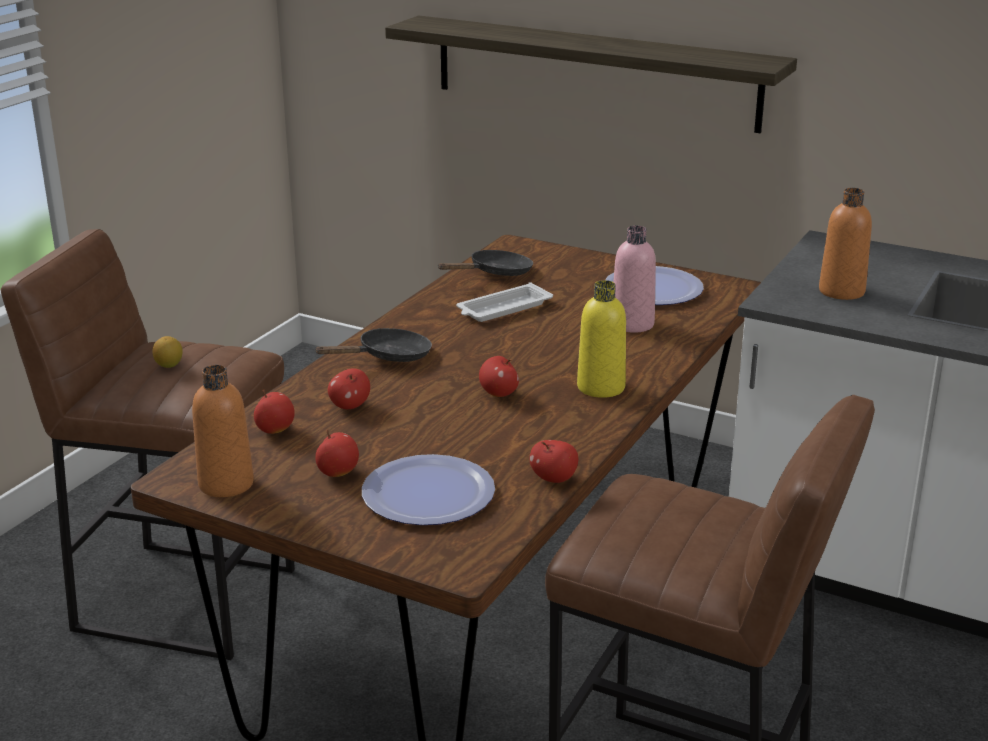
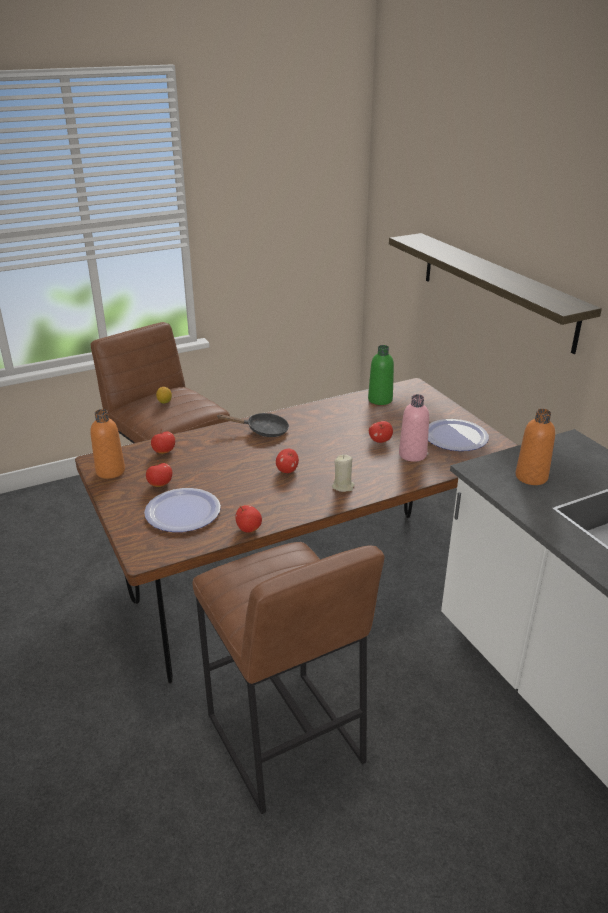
camera: 35 degrees right, 5 degrees up
apple [328,368,370,409] -> apple moved to [369,421,393,443]
black frying pan [437,250,533,276] -> green bottle [368,345,394,405]
white tray [456,282,553,322] -> none
yellow bottle [577,280,626,398] -> beige candle [332,455,355,492]

